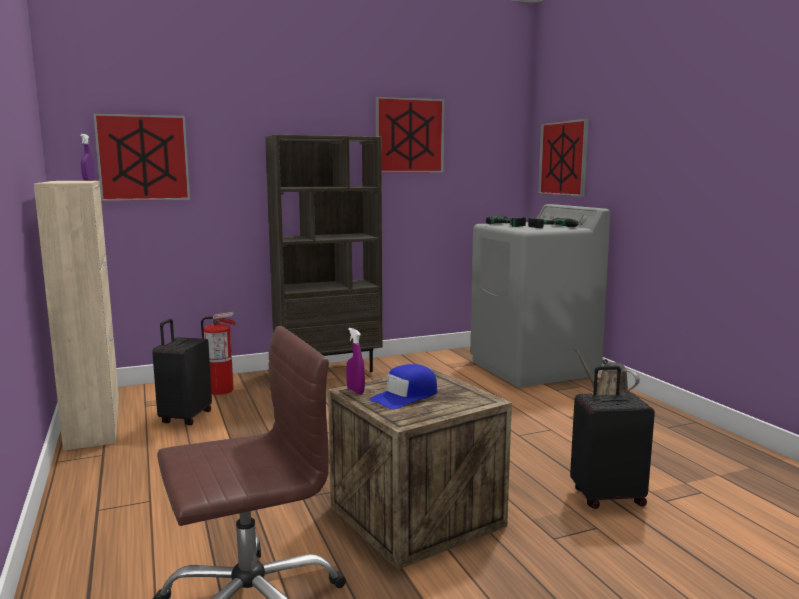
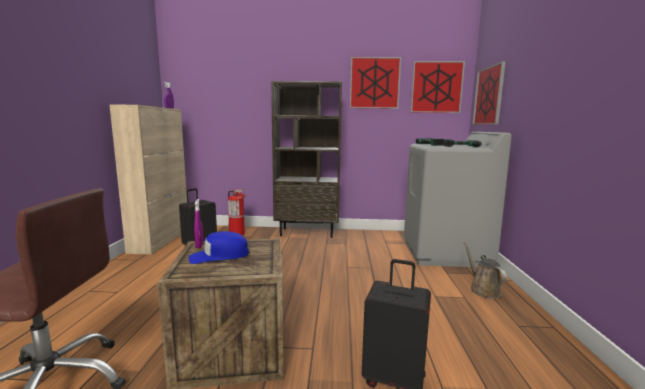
camera: 25 degrees right, 0 degrees up
picture [93,113,190,201] -> picture moved to [410,61,465,113]

